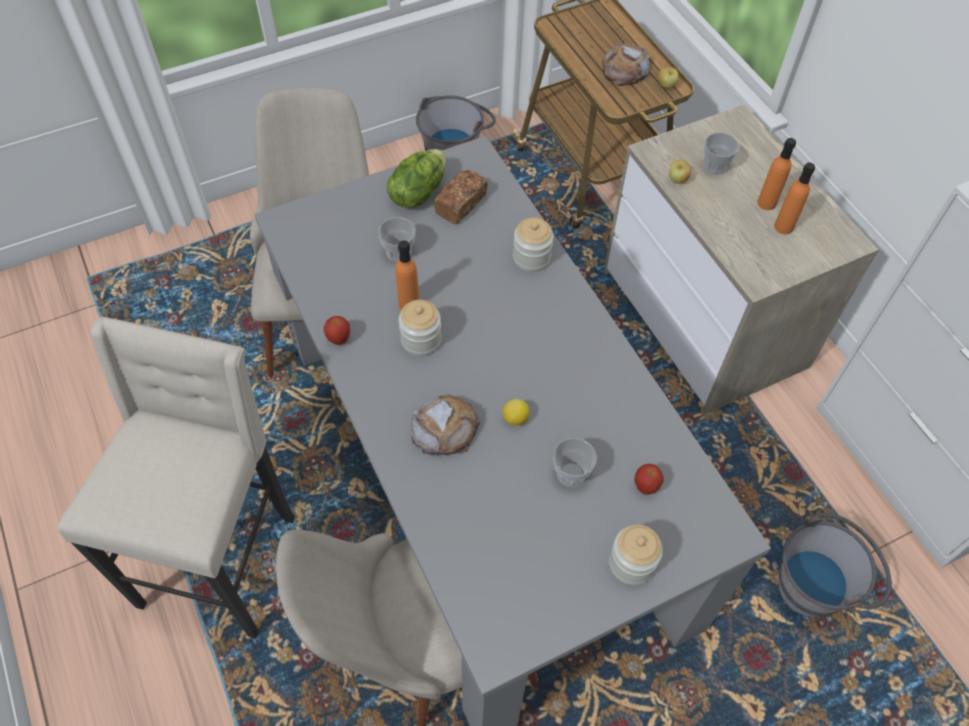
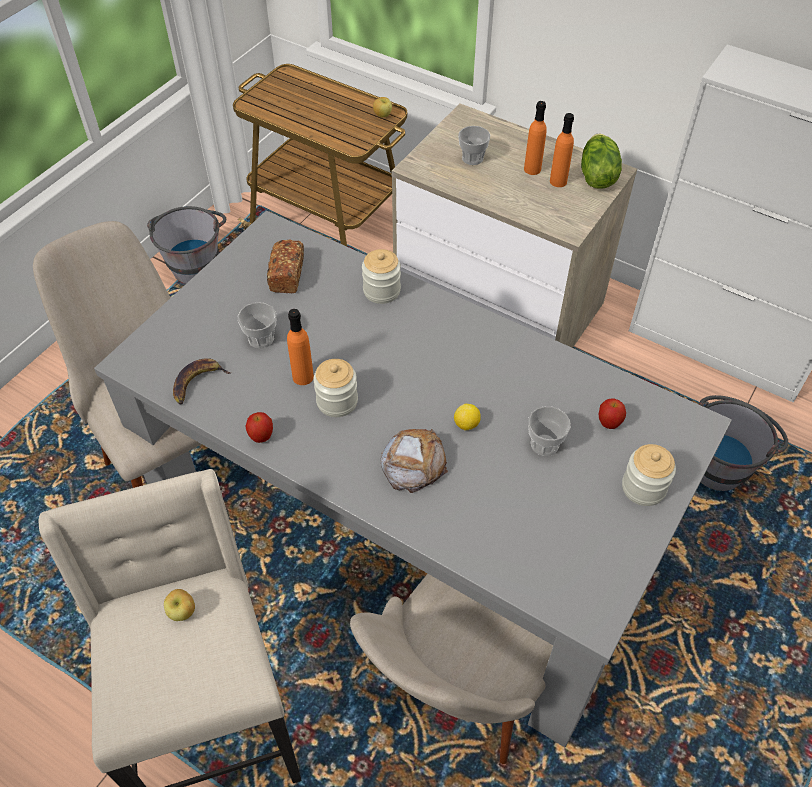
camera: 30 degrees left, 5 degrees down
lettuce [387,149,446,208] -> lettuce moved to [581,133,622,189]
bread [601,43,650,86] -> none
apple [669,159,691,184] -> apple moved to [164,589,195,621]
none -> banana [173,358,230,404]

